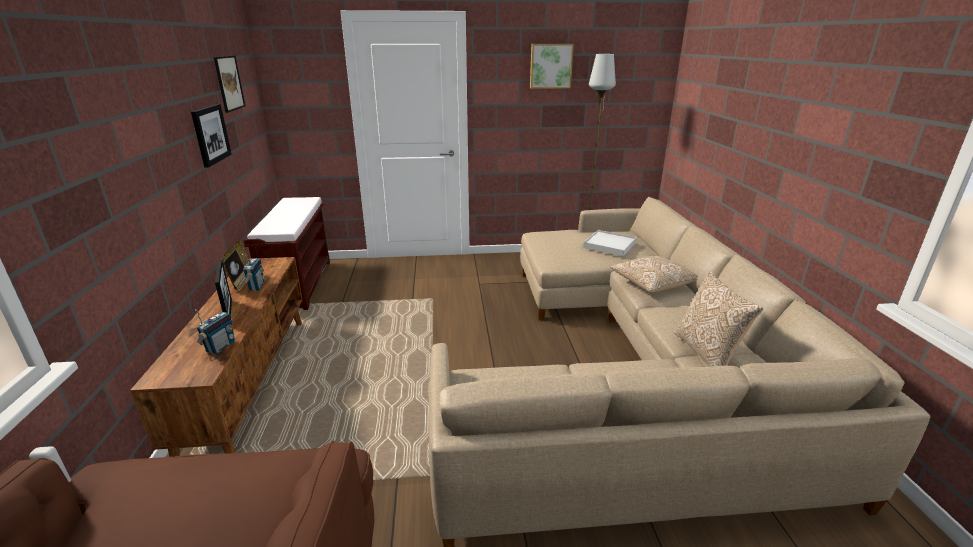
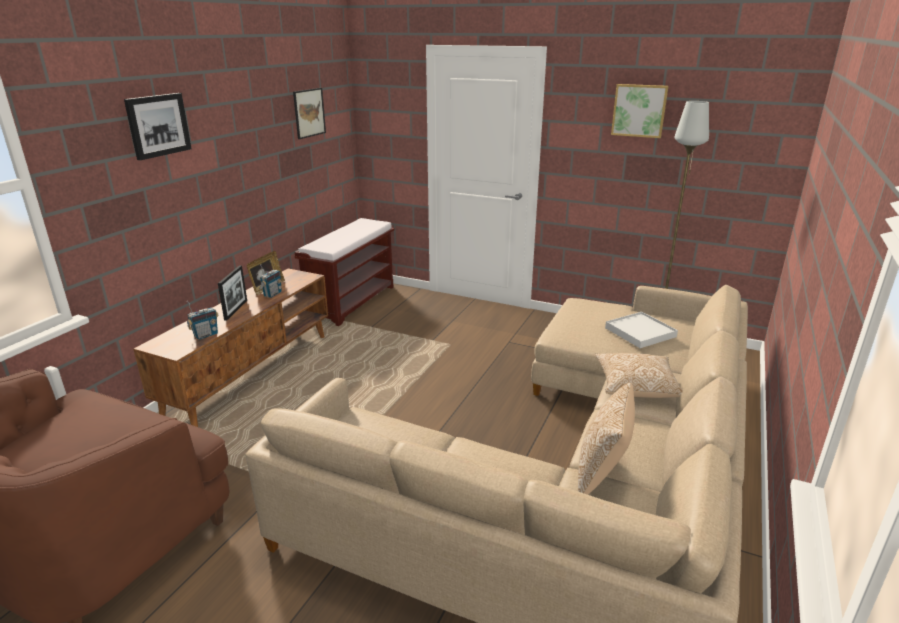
camera: 30 degrees right, 0 degrees up
picture [191,104,232,167] -> picture moved to [124,93,192,160]

